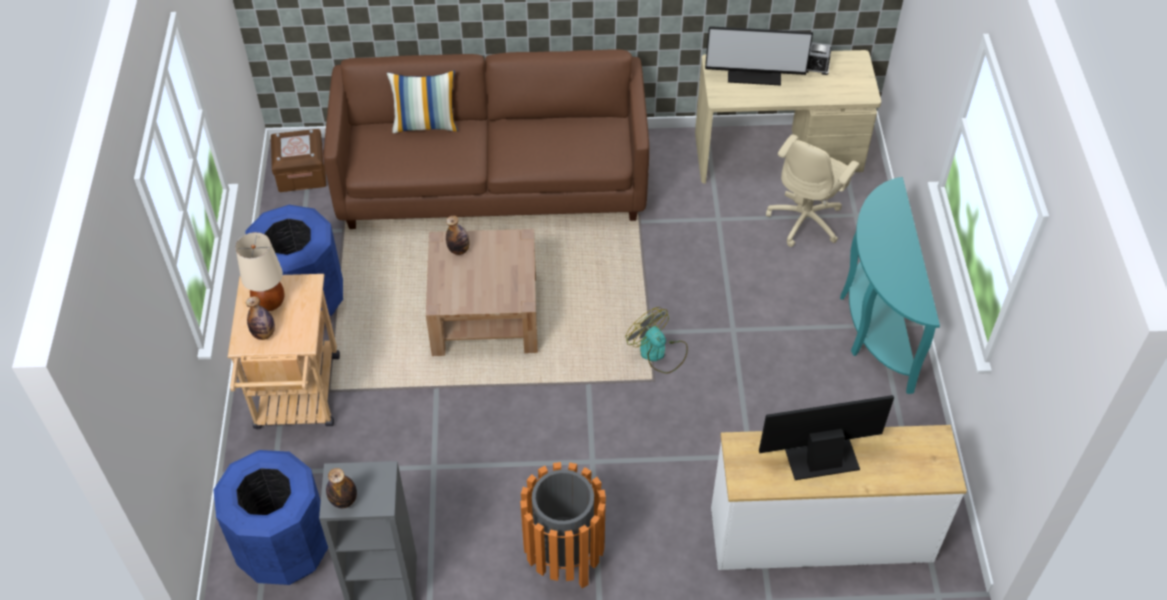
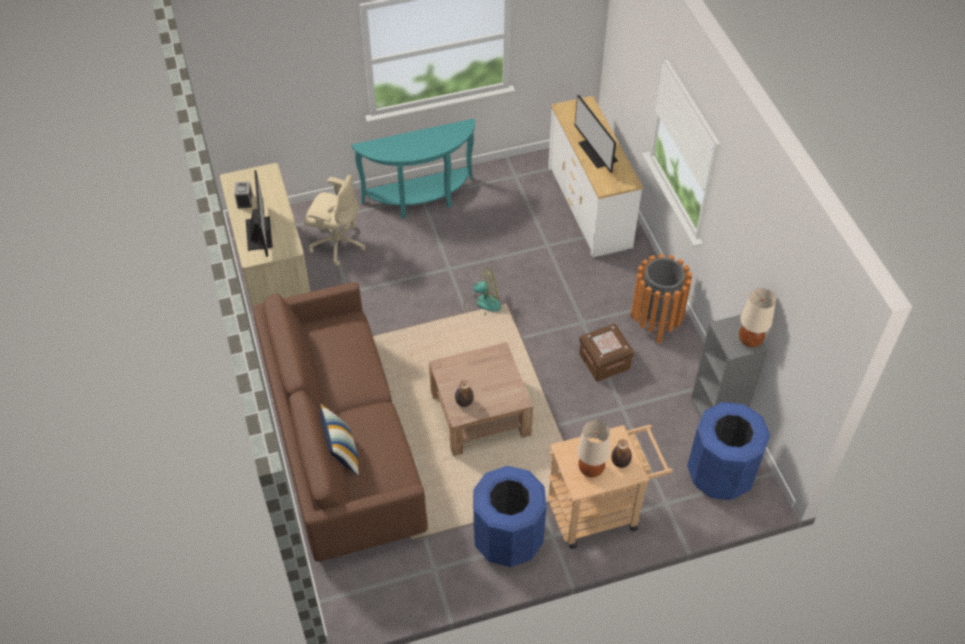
camera: 105 degrees left, 0 degrees up
brown storage box [271,129,326,192] -> brown storage box moved to [579,324,634,382]
bottle [326,468,357,508] -> beige table lamp [739,288,776,348]
fan [626,307,688,373] -> fan turned 135 degrees counterclockwise [464,267,502,315]

